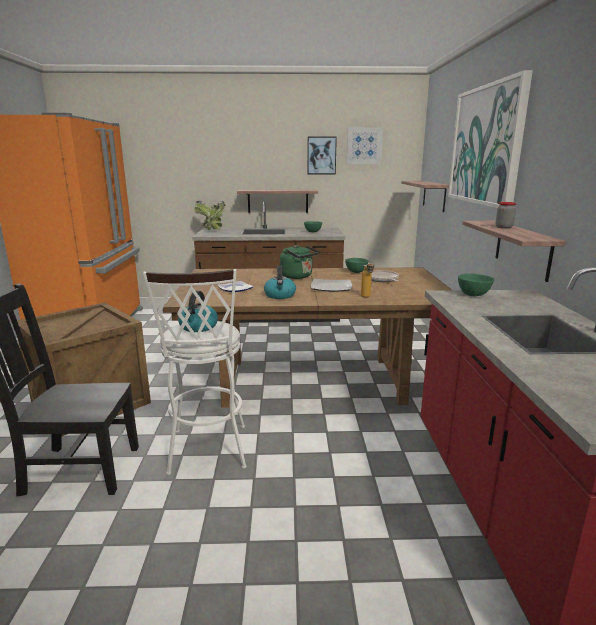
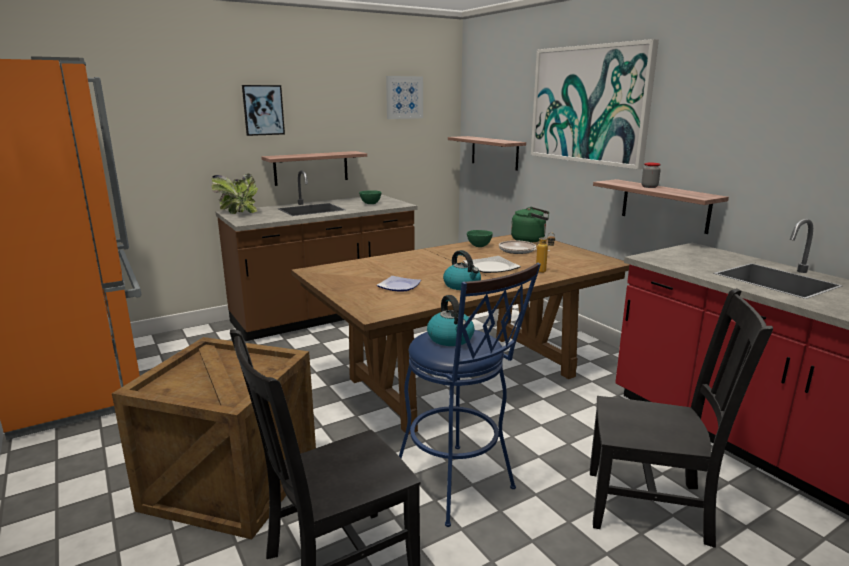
camera: 30 degrees left, 0 degrees up
white stool [143,269,247,475] -> blue stool [399,263,541,527]
green kettle [280,245,319,279] -> green kettle moved to [511,207,549,243]
picture [307,137,337,174] -> picture moved to [242,85,285,136]
green bowl [458,273,494,296] -> none
none -> black chair [590,288,773,548]

